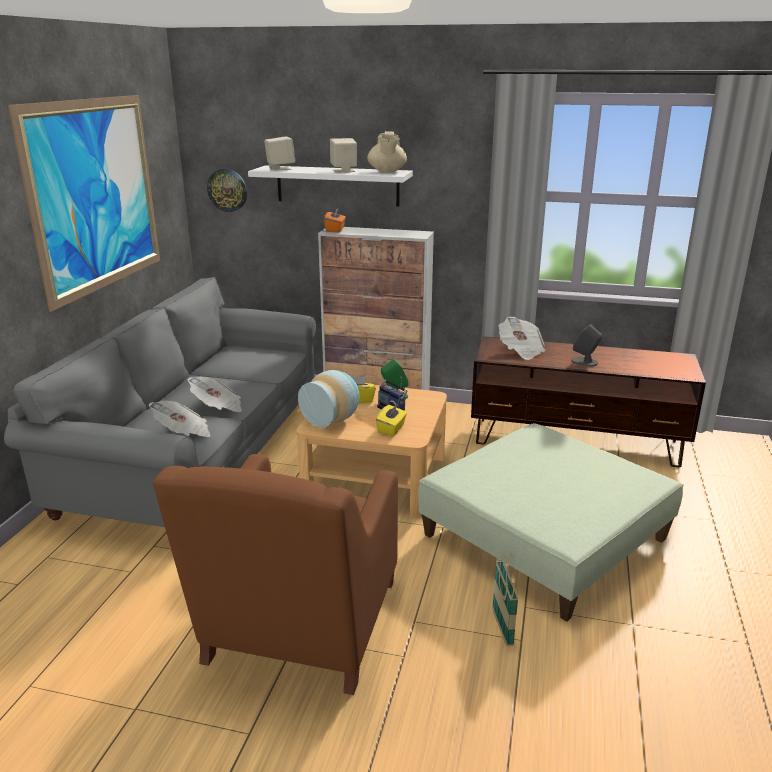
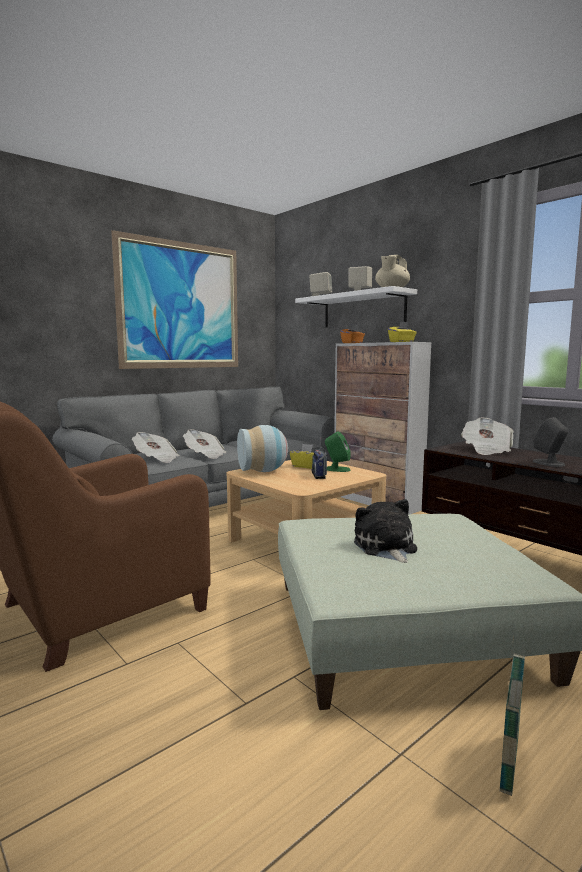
camera: 35 degrees right, 15 degrees down
wall clock [207,169,247,212] -> none
yellow tissue box [376,404,407,436] -> yellow tissue box moved to [388,321,417,342]
basket [492,553,519,646] -> basket moved to [500,637,526,796]
none -> plush toy [354,499,417,563]

